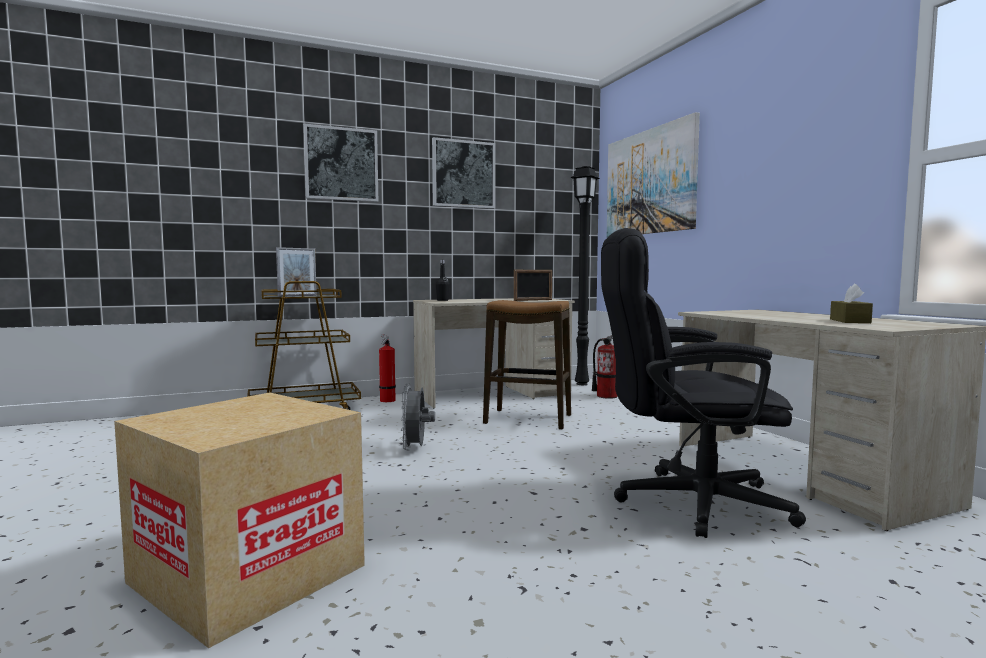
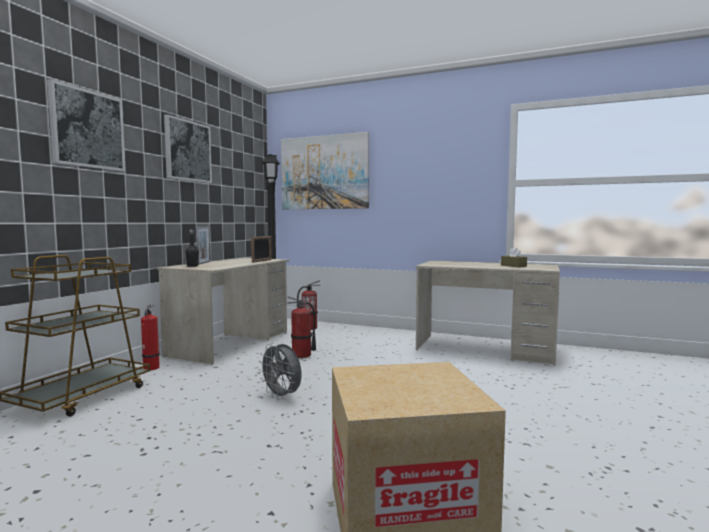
camera: 45 degrees left, 0 degrees up
picture frame [276,247,317,297] -> picture frame moved to [196,227,210,265]
stool [483,300,571,430] -> fire extinguisher [287,297,316,358]
black office chair [601,228,806,538] -> none

